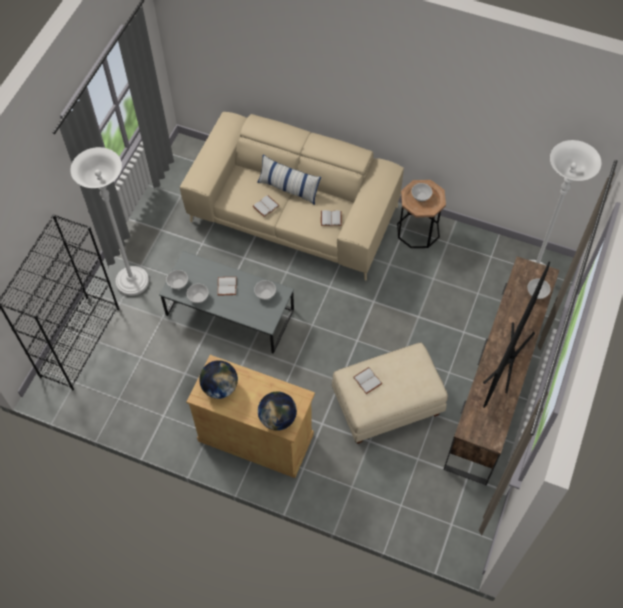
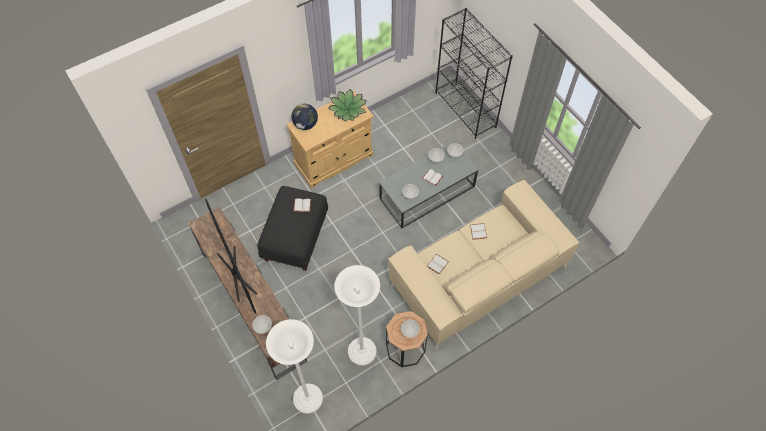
camera: 125 degrees right, 0 degrees up
white floor lamp [70,147,149,296] -> white floor lamp moved to [334,265,380,366]
globe [199,360,238,399] -> potted plant [328,89,367,121]
pillow [257,154,321,205] -> none
beige ottoman [332,343,448,444] -> black ottoman [257,186,328,271]

